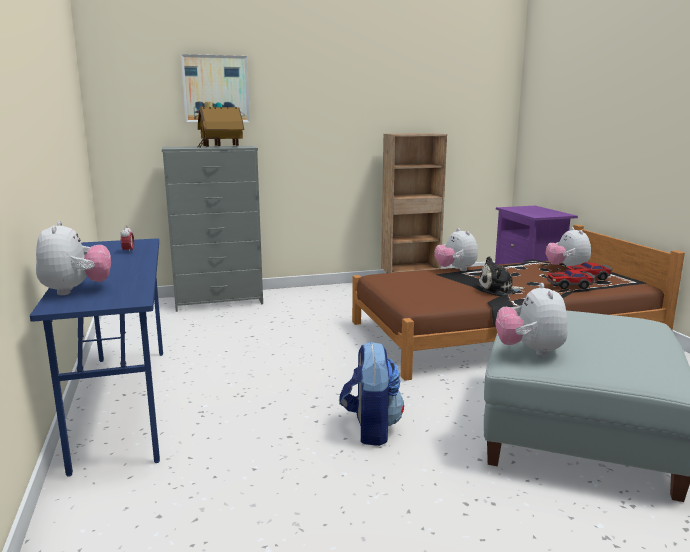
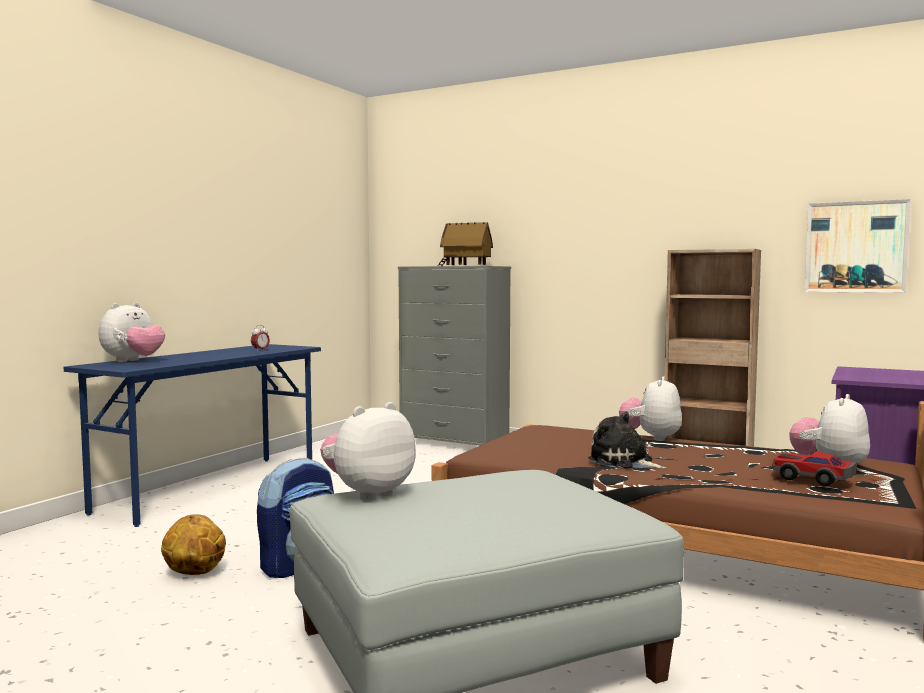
camera: 45 degrees right, 10 degrees down
picture [181,54,250,122] -> picture moved to [804,199,911,293]
toy car [547,269,595,289] -> none
none -> basketball [161,514,226,575]

